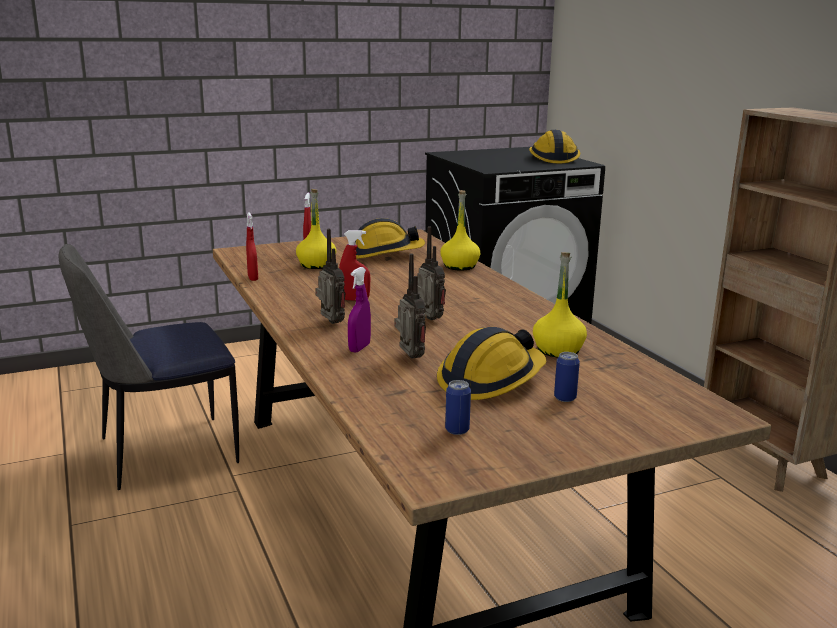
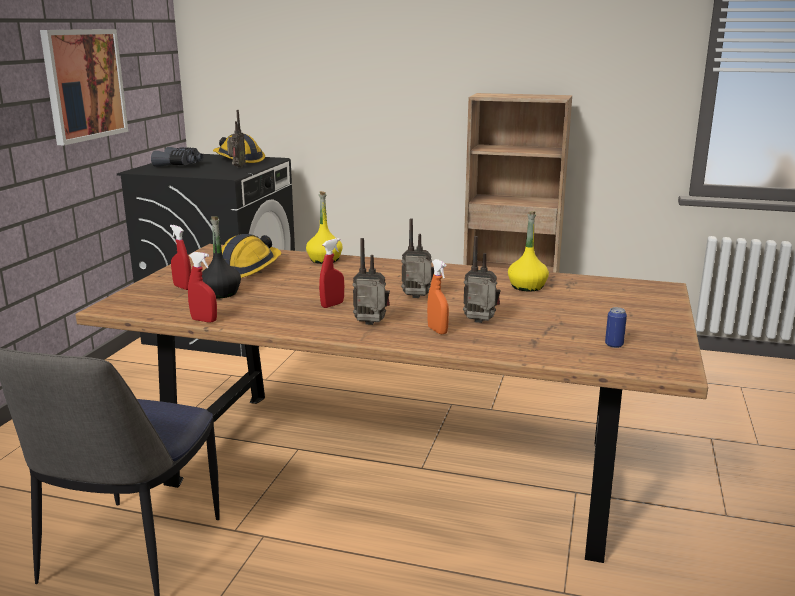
camera: 50 degrees left, 0 degrees up
yellow bottle [296,189,336,269] -> black bottle [202,216,241,298]
purple spray bottle [348,267,371,353] -> orange spray bottle [427,259,449,334]
hard hat [437,327,546,400] -> none
can [554,352,580,402] -> none
none -> picture [40,29,128,146]
none -> grey binoculars [151,147,203,167]
none -> radio [227,110,246,168]

